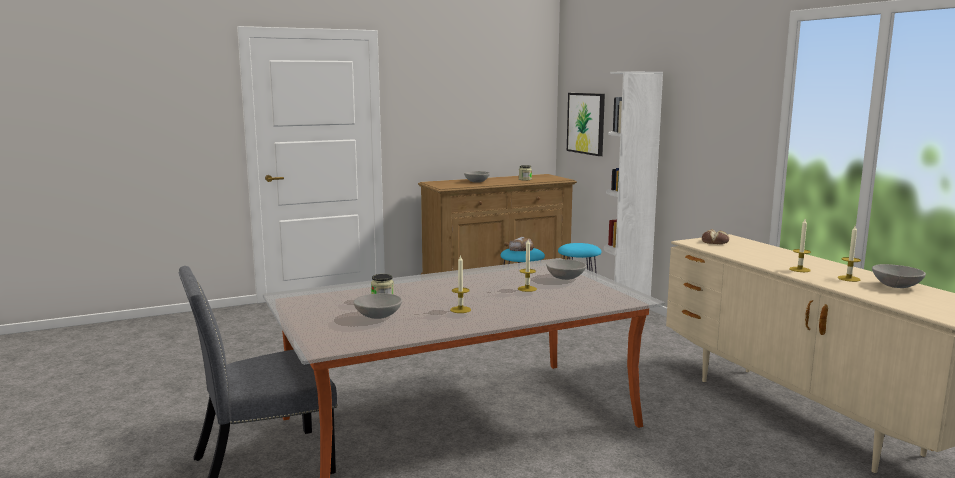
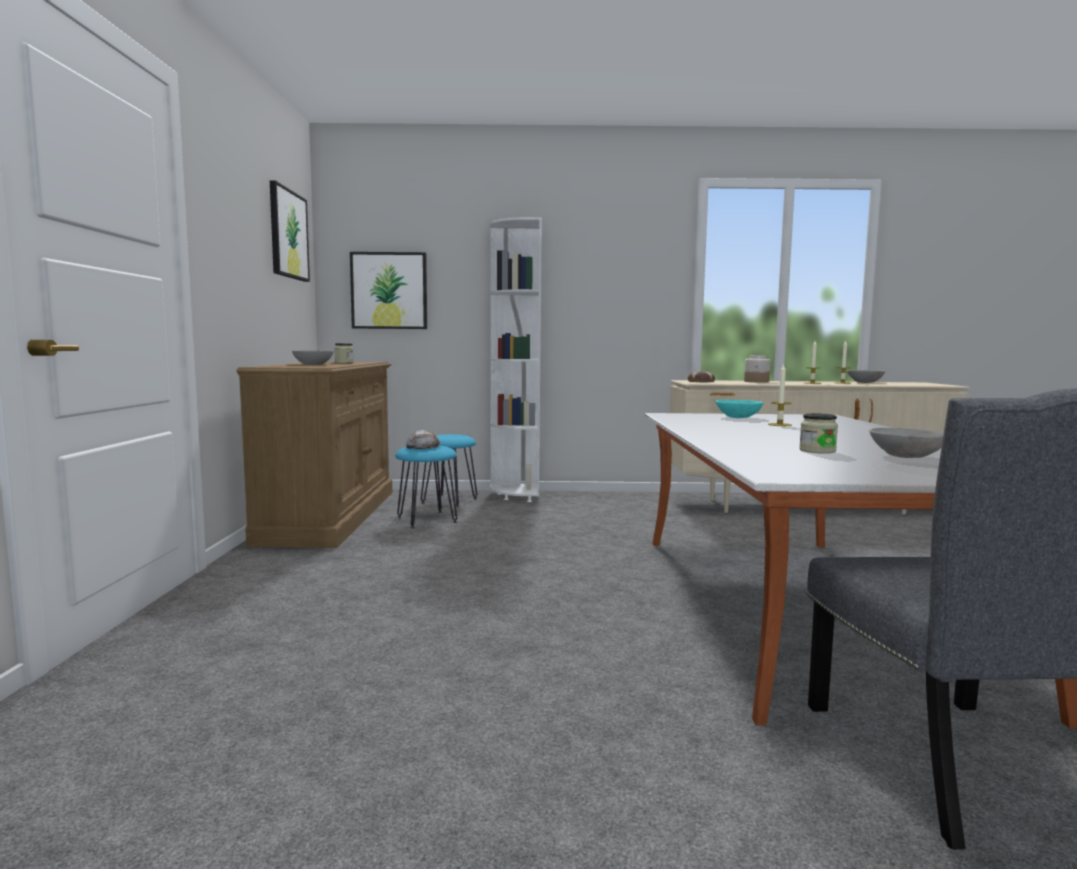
camera: 65 degrees left, 5 degrees down
candle [450,255,471,313] -> none
grey bowl [546,259,586,280] -> turquoise bowl [716,400,763,418]
none -> picture [270,180,310,282]
none -> jar [744,355,770,383]

